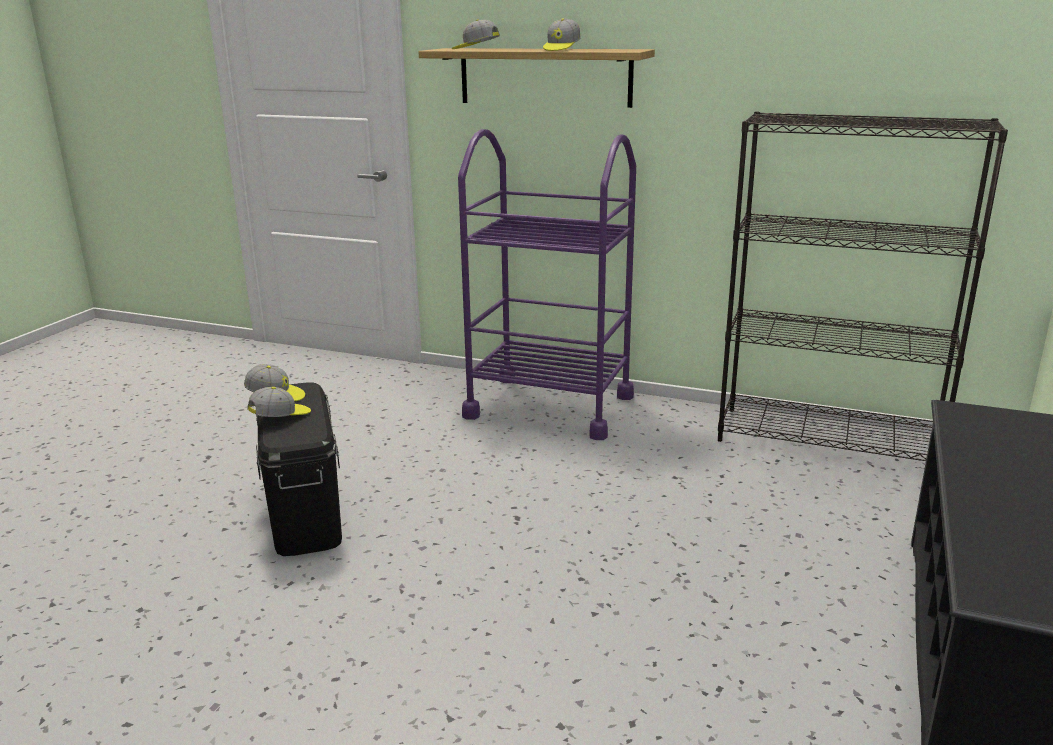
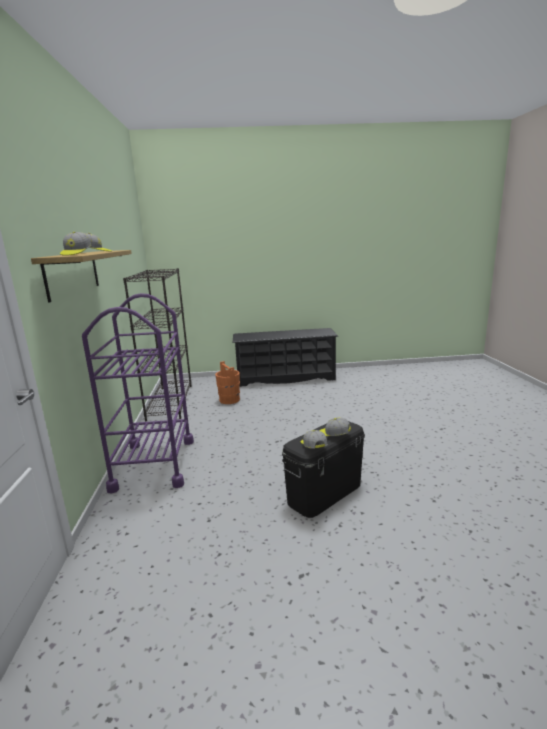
camera: 115 degrees left, 5 degrees down
none -> orange bucket [215,361,240,404]

